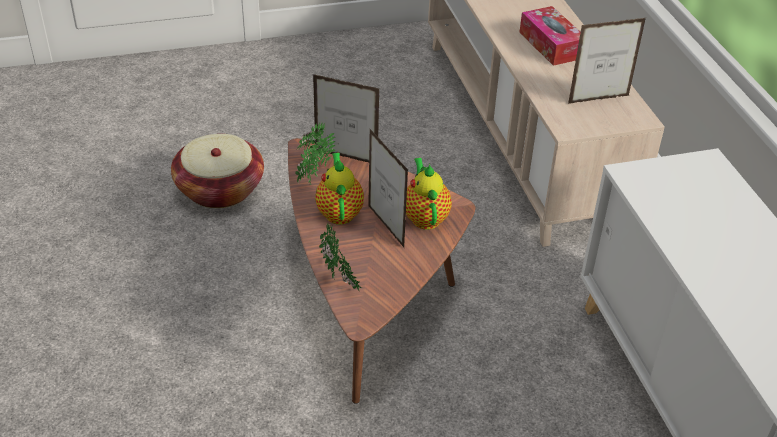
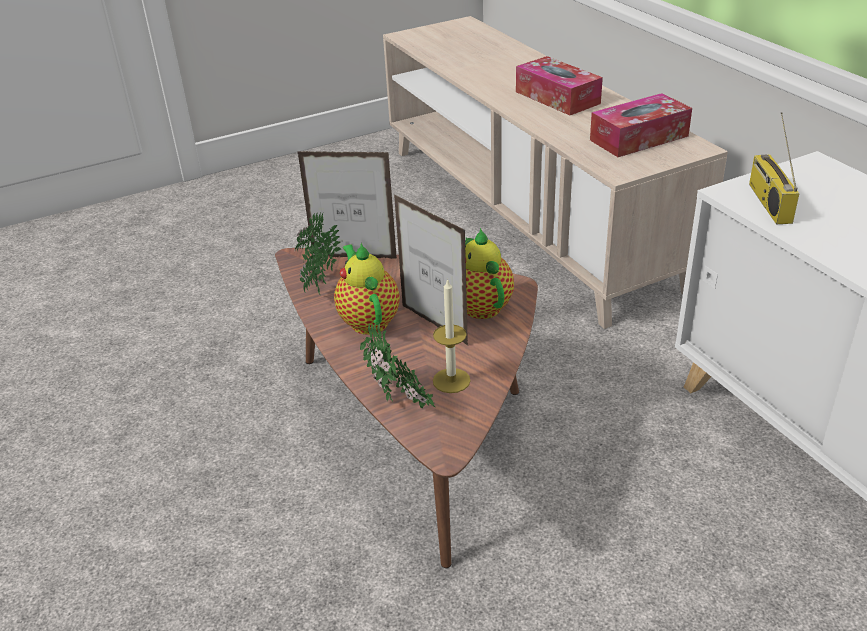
camera: 10 degrees left, 5 degrees down
basket [171,134,264,208] -> none
picture frame [568,18,646,104] -> tissue box [590,93,692,157]
none -> candle [433,278,471,393]
none -> radio [749,112,799,224]

